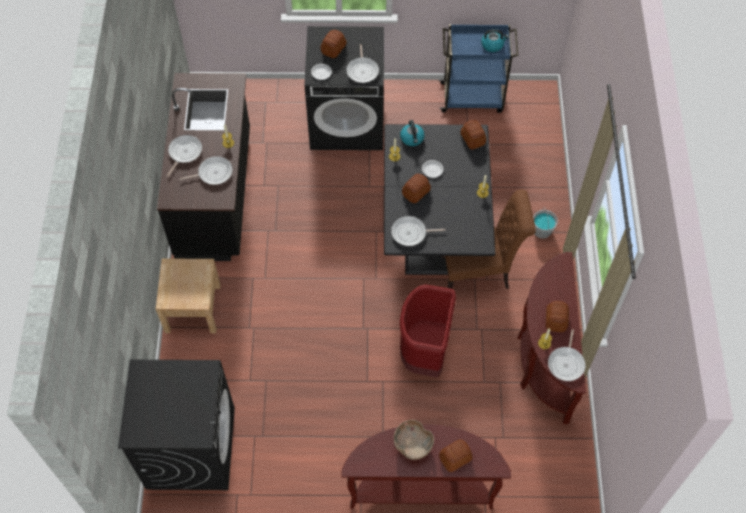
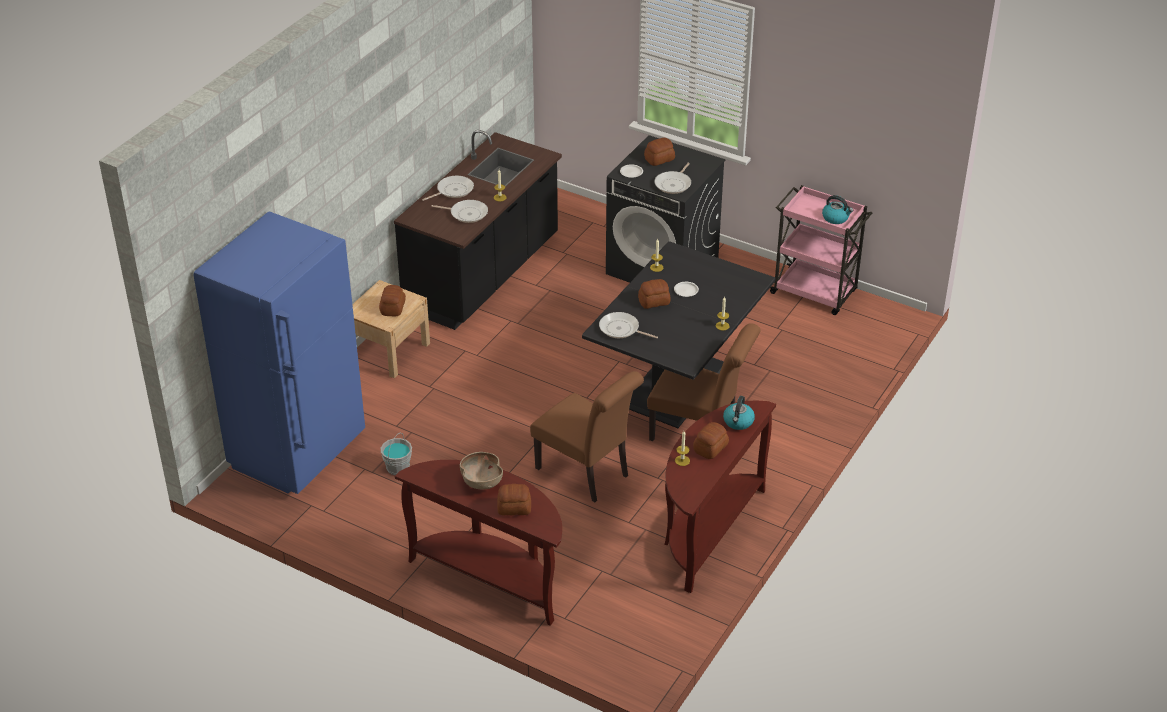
camera: 30 degrees right, 20 degrees down
black washing machine [118,360,235,490] -> blue fridge [194,211,365,494]
kettle [400,120,425,146] -> kettle moved to [723,396,755,430]
red trash can [400,284,456,377] -> brown chair [530,371,644,502]
blue cart [438,24,519,113] -> pink cart [770,185,872,315]
bread [460,120,486,149] -> bread moved to [379,285,406,316]
grey bucket [533,207,558,239] -> grey bucket moved to [381,433,412,475]
frying pan [548,329,586,381] -> none

